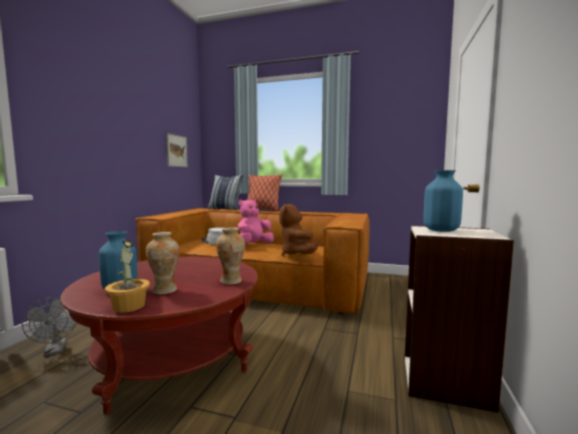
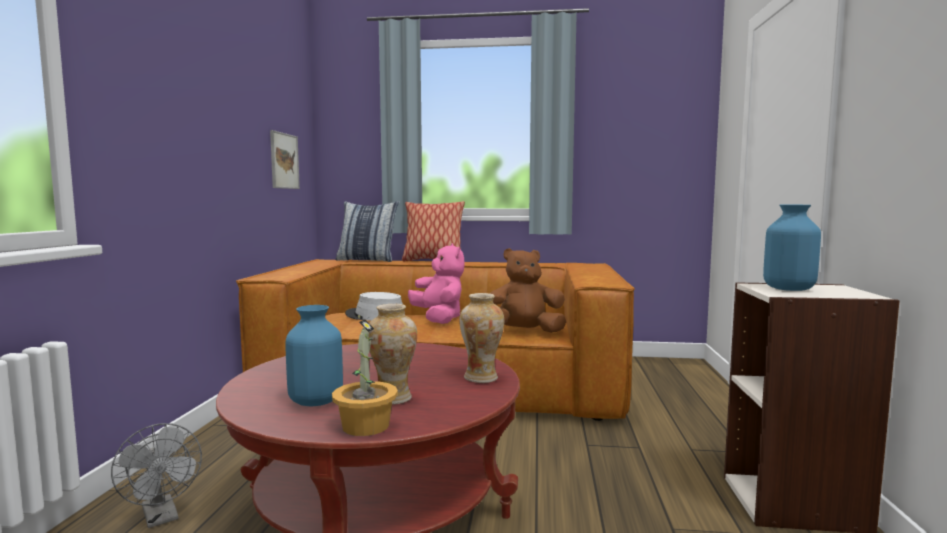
camera: 10 degrees left, 0 degrees up
pink plush toy [238,200,274,243] -> pink plush toy turned 120 degrees clockwise [408,243,465,324]
brown plush toy [279,204,319,256] -> brown plush toy turned 105 degrees clockwise [490,248,566,333]

